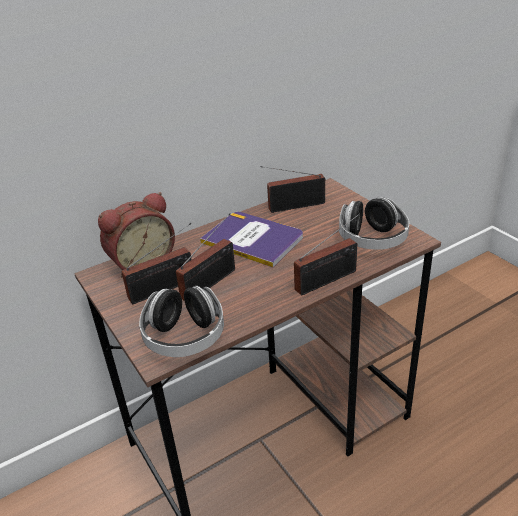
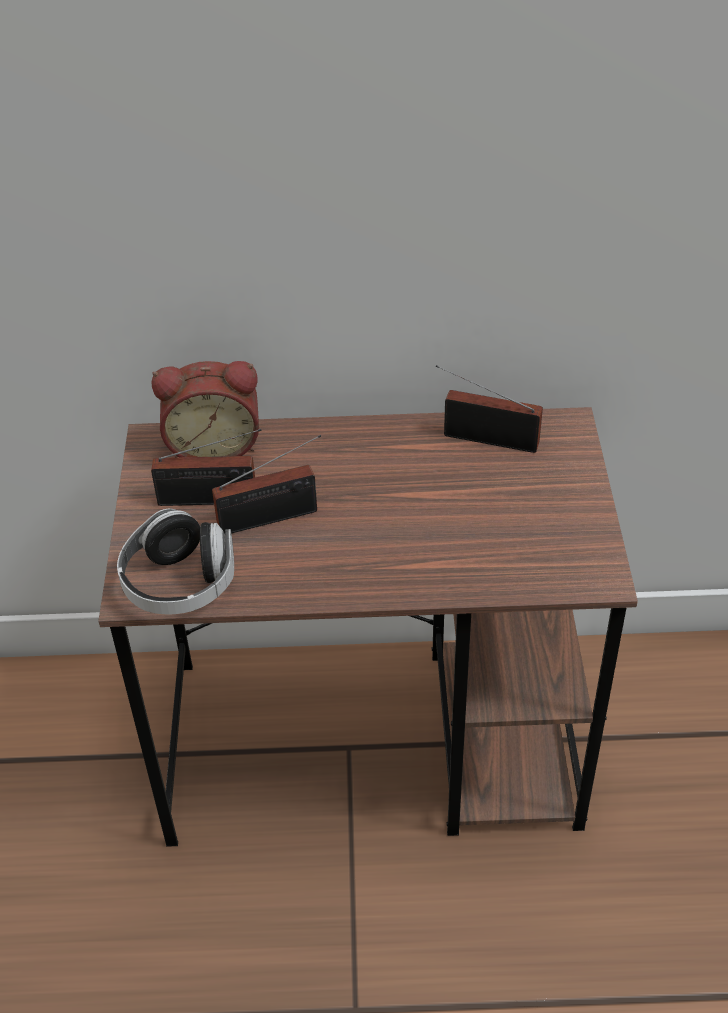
camera: 30 degrees right, 10 degrees up
book [200,212,303,267] -> none
radio [294,213,360,295] -> none
headphones [339,197,409,250] -> none

